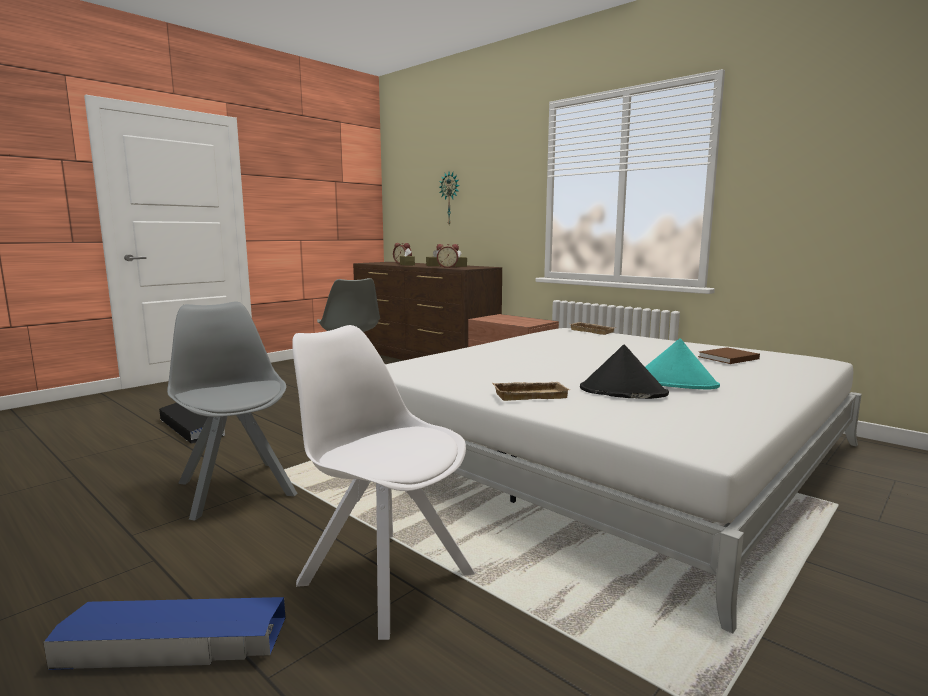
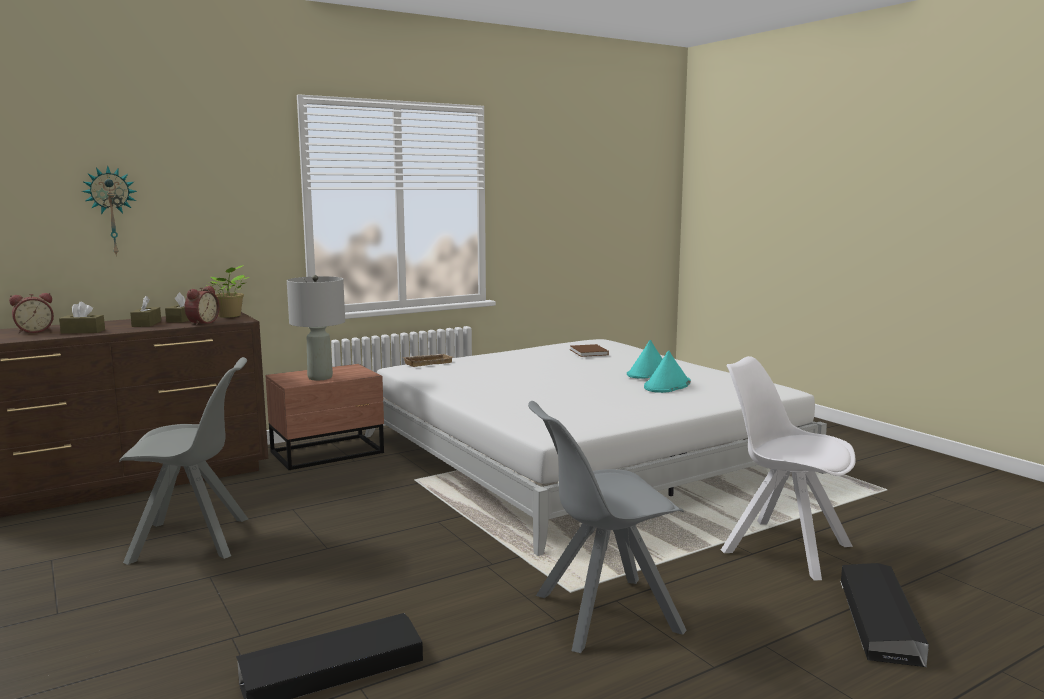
camera: 75 degrees left, 0 degrees up
blue storage box [43,597,286,670] -> black storage box [840,563,929,667]
white chair [292,325,475,640] -> white chair turned 75 degrees clockwise [721,356,856,580]
beige tray [492,382,570,401] -> none
black hat [580,344,669,399] -> turquoise hat [644,350,691,393]
none -> potted plant [209,265,249,318]
none -> grey table lamp [287,275,345,380]

